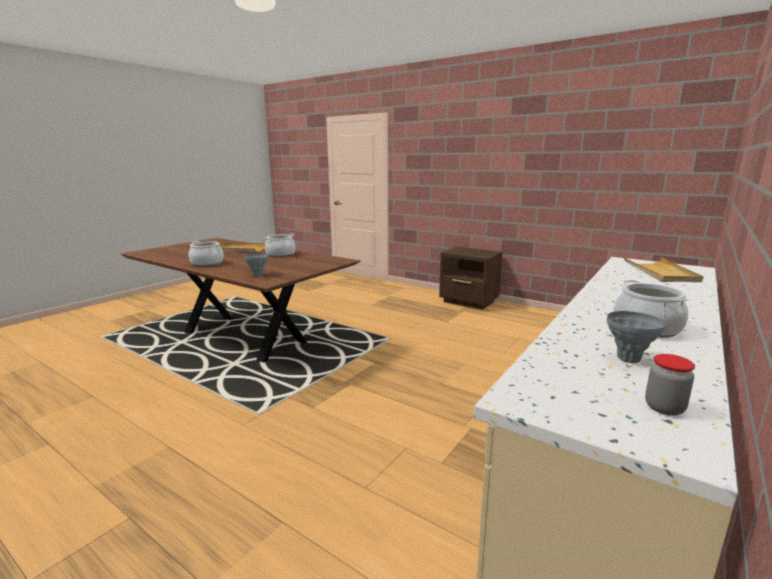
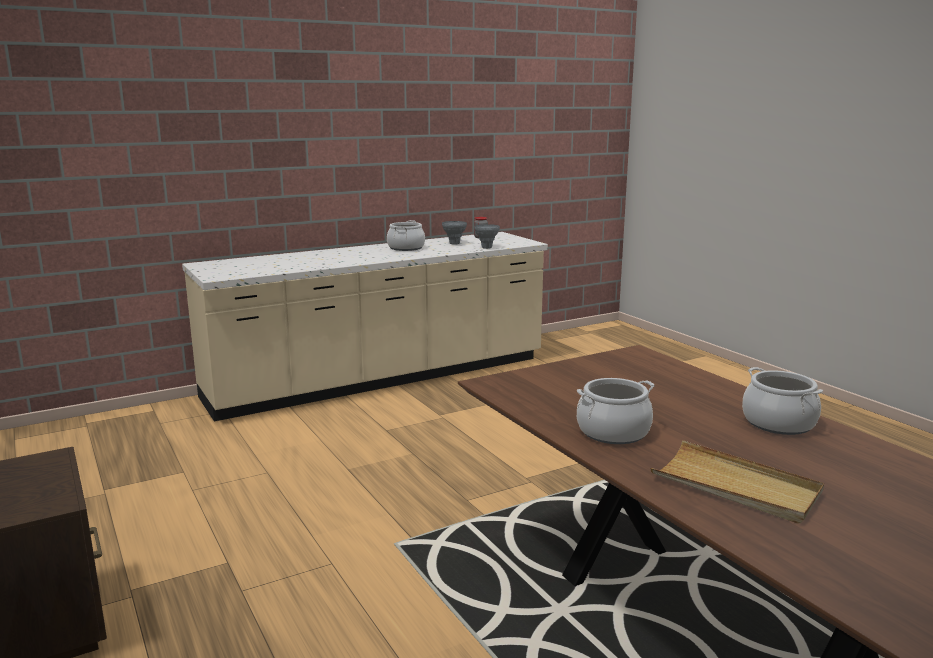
camera: 155 degrees left, 0 degrees up
grey vase [244,253,269,276] -> grey vase moved to [474,224,500,249]
beige tray [624,258,704,282] -> none

